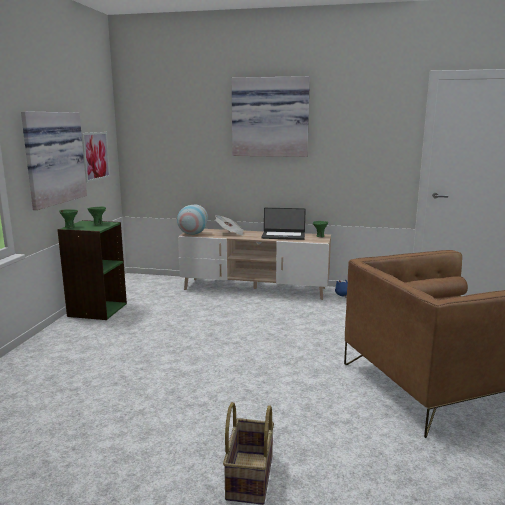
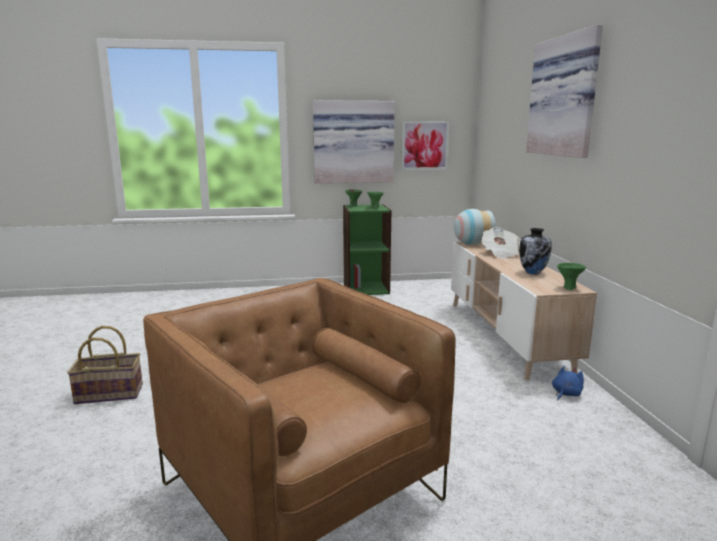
camera: 70 degrees right, 0 degrees up
laptop [261,208,306,240] -> vase [519,228,552,274]

